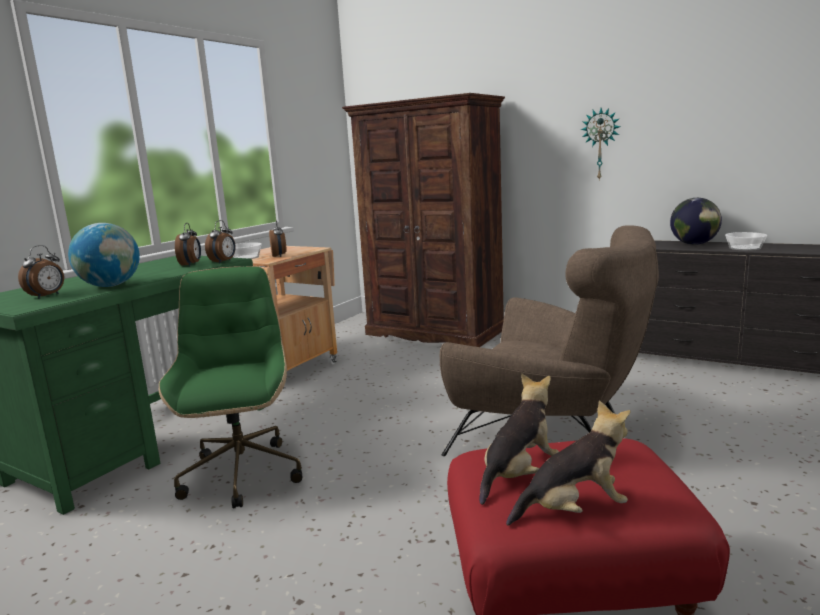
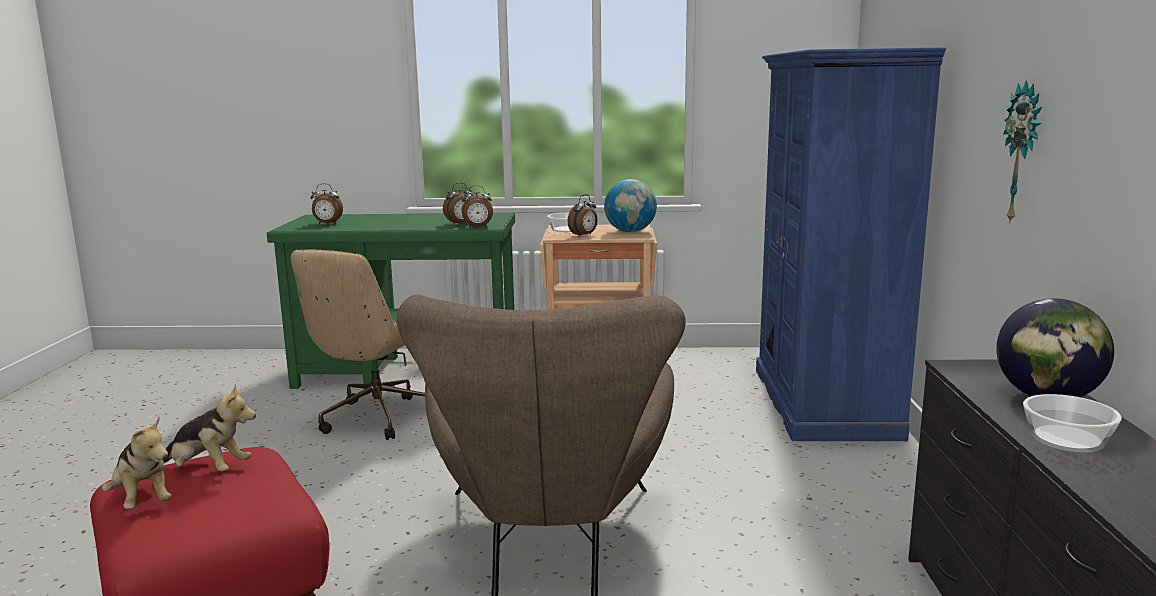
camera: 60 degrees right, 0 degrees up
globe [68,223,140,287] -> globe moved to [604,179,657,232]
green office chair [159,266,302,508] -> green office chair turned 150 degrees clockwise [291,250,425,440]
brown wardrobe [342,93,505,347] -> blue wardrobe [756,47,946,441]

